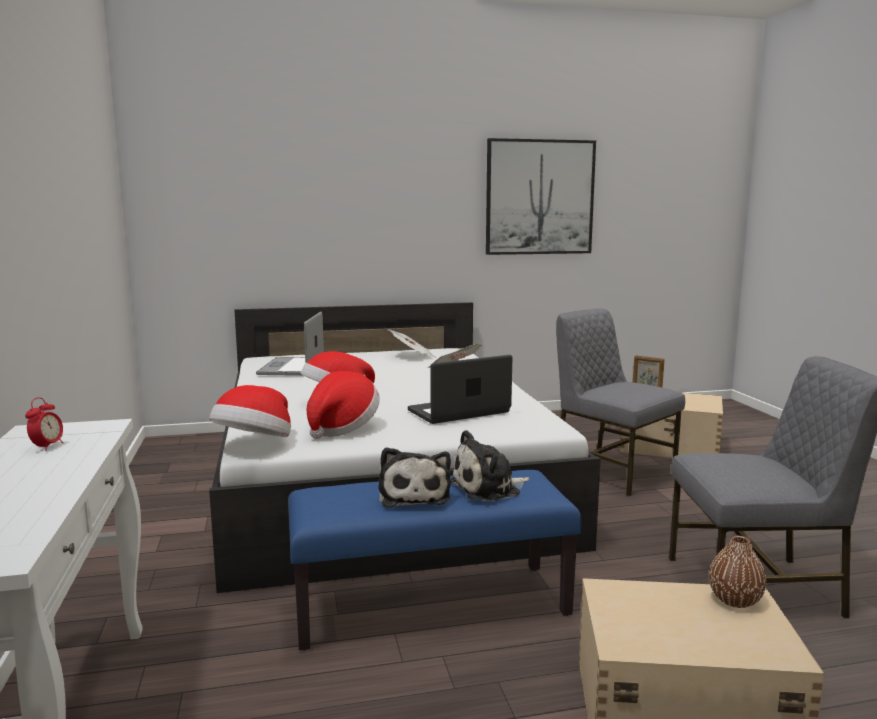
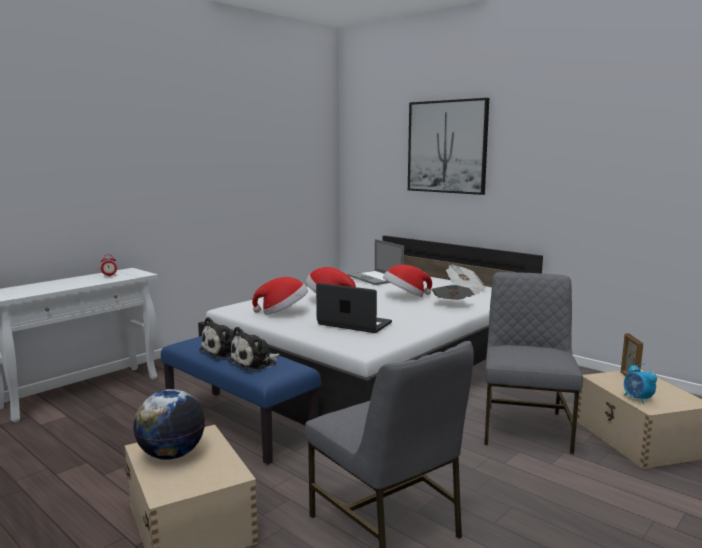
camera: 55 degrees right, 0 degrees up
hat [209,385,291,437] -> hat moved to [383,264,432,297]
laptop [256,312,324,376] -> laptop turned 90 degrees counterclockwise [348,239,404,285]
plush toy [450,430,530,501] -> plush toy turned 75 degrees counterclockwise [228,327,280,370]
picture [486,138,596,255] -> picture moved to [408,98,489,195]
brown vase [709,536,766,608] -> none
none -> globe [133,389,205,460]
none -> alarm clock [624,363,657,404]

